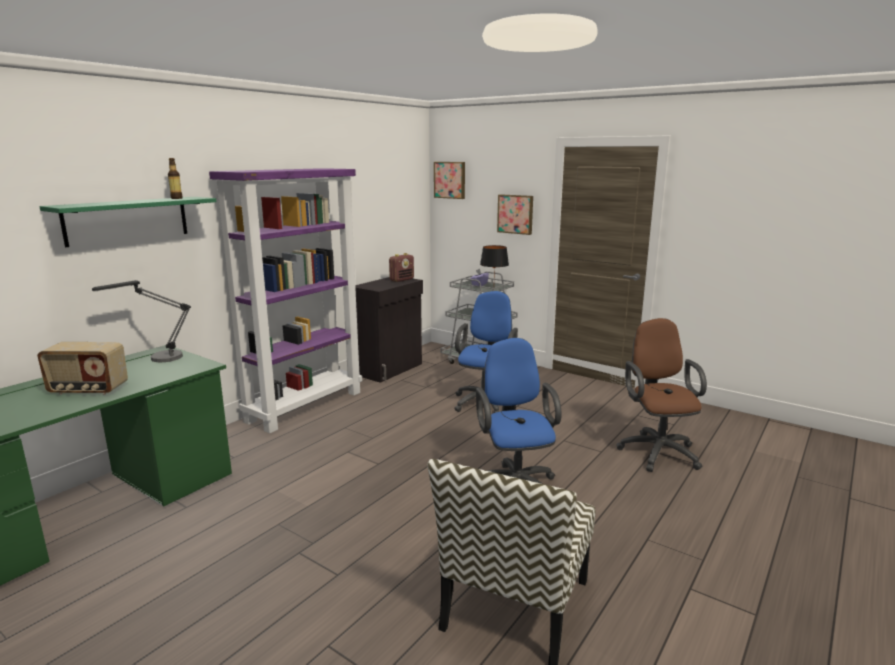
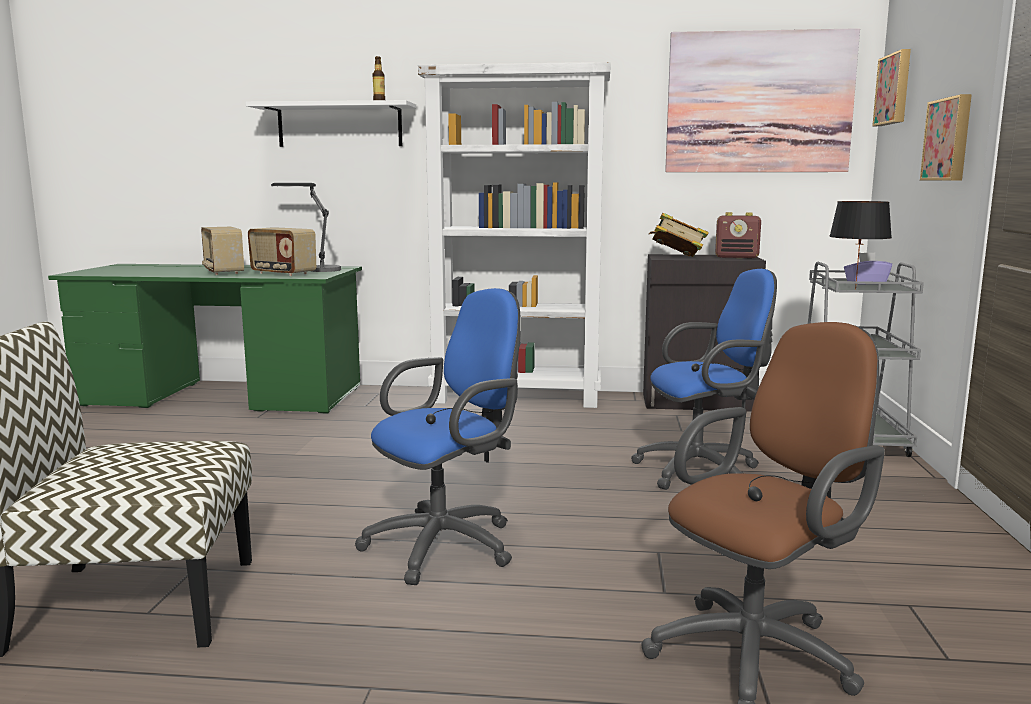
camera: 60 degrees right, 5 degrees down
green shelf [39,197,216,247] -> white shelf [246,100,416,147]
purple bookcase [209,168,362,433] -> white bookcase [418,62,611,408]
none -> radio [248,227,316,276]
none -> book [649,213,709,257]
none -> picture [665,28,860,172]

